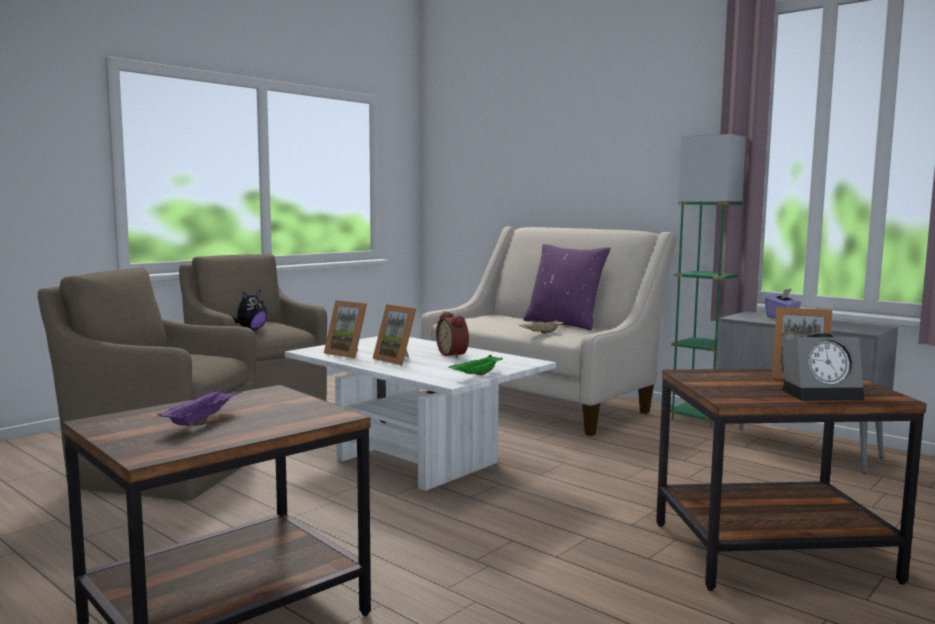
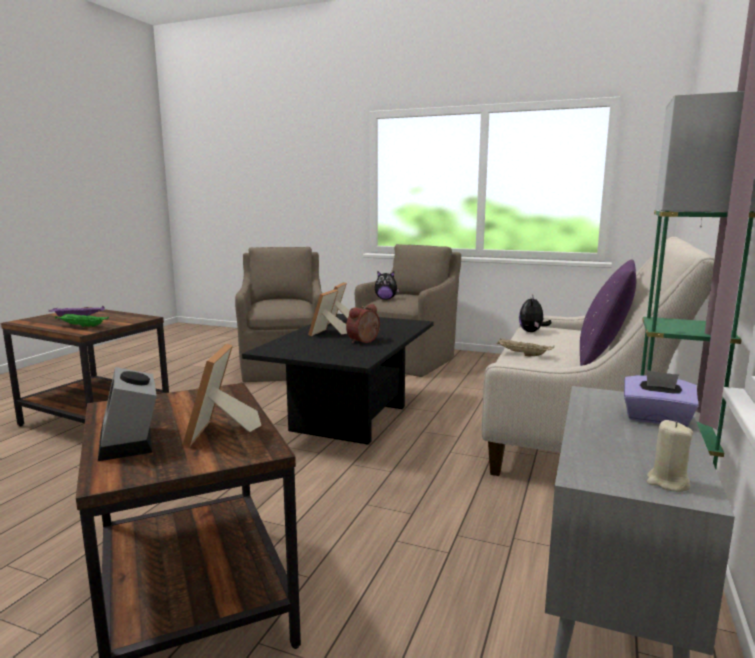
camera: 70 degrees right, 5 degrees up
white coffee table [285,336,556,491] -> black coffee table [242,314,433,445]
green tray [449,355,502,375] -> green tray moved to [55,313,109,328]
none -> plush toy [519,294,552,332]
none -> beige candle [647,420,693,492]

